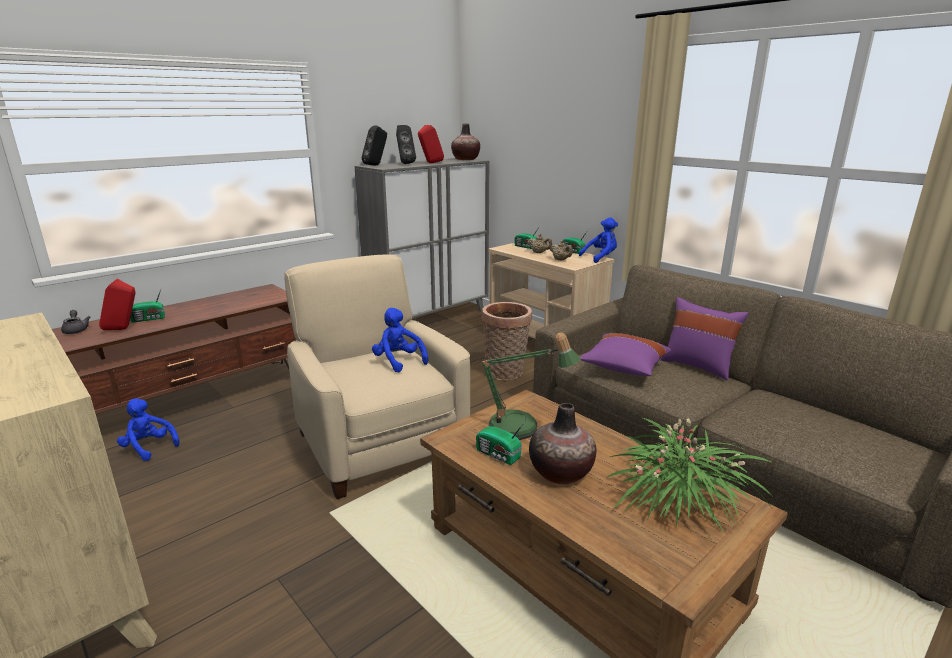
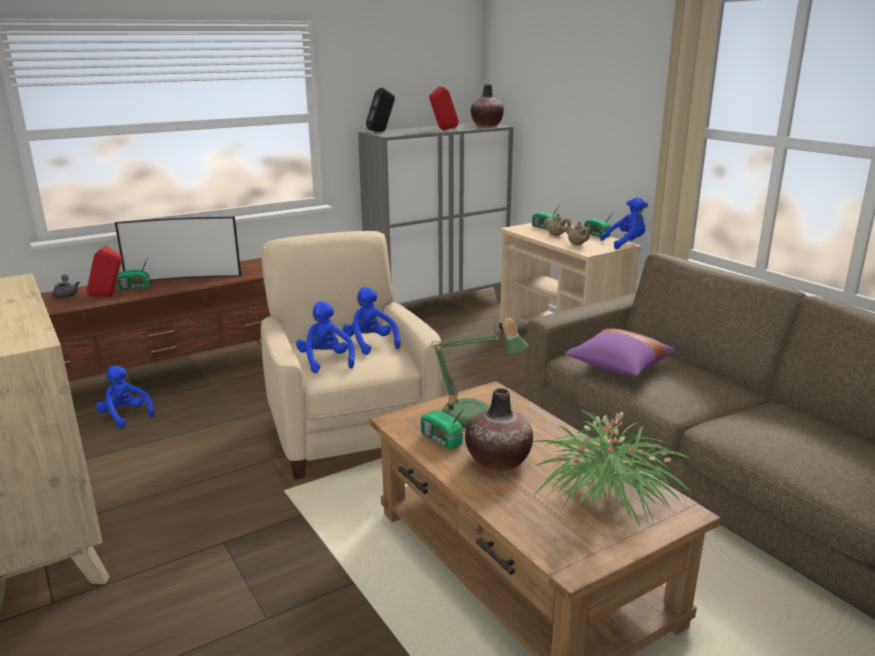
camera: 10 degrees right, 0 degrees up
black speaker [396,125,416,164] -> none
basket [481,302,532,380] -> none
purple pillow [660,297,749,380] -> none
none -> television [115,217,241,281]
none -> blue plush toy [296,301,355,373]

